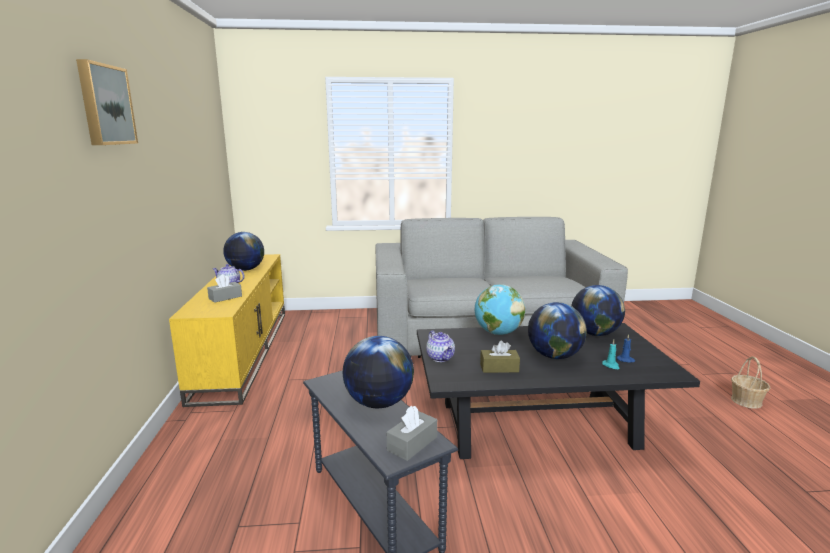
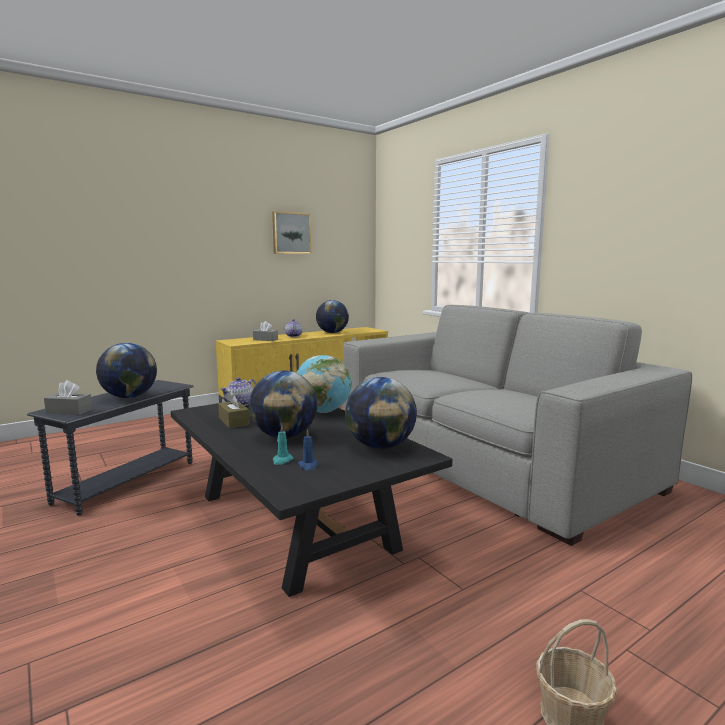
camera: 60 degrees right, 5 degrees down
picture [76,59,138,145] -> picture moved to [272,211,311,254]

